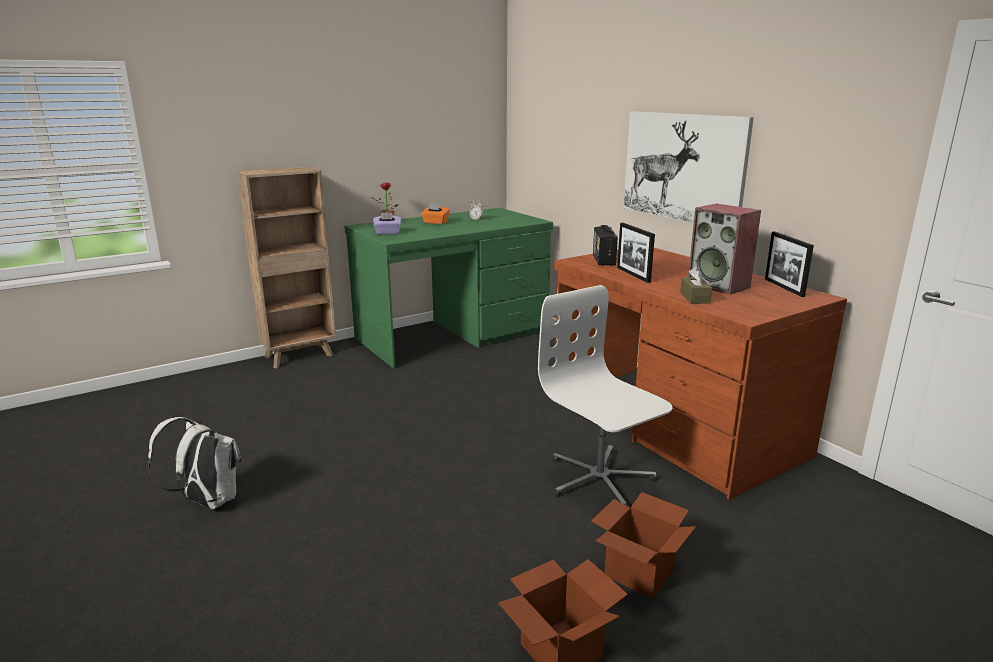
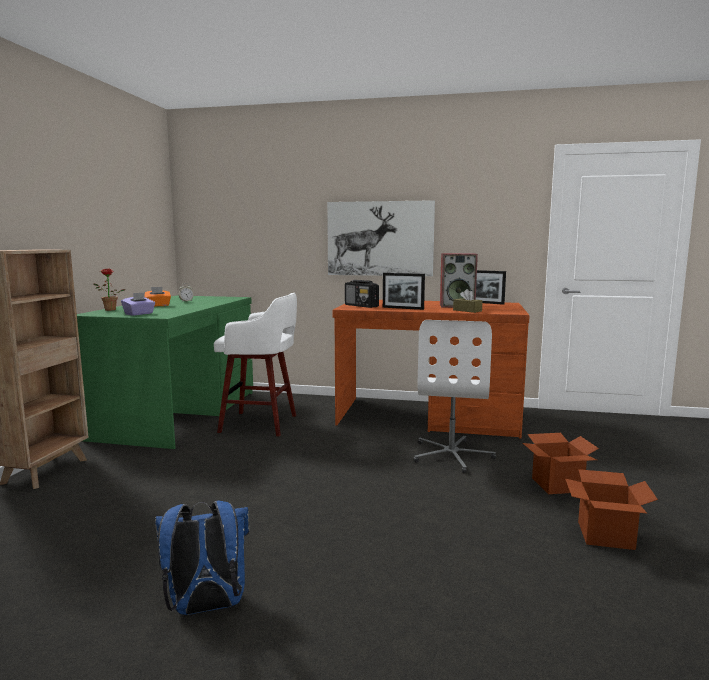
camera: 45 degrees left, 10 degrees down
white backpack [148,417,241,509] -> blue backpack [155,501,249,615]
white office chair [538,285,673,505] -> white office chair turned 90 degrees counterclockwise [413,320,496,473]
none -> white stool [214,293,297,436]

